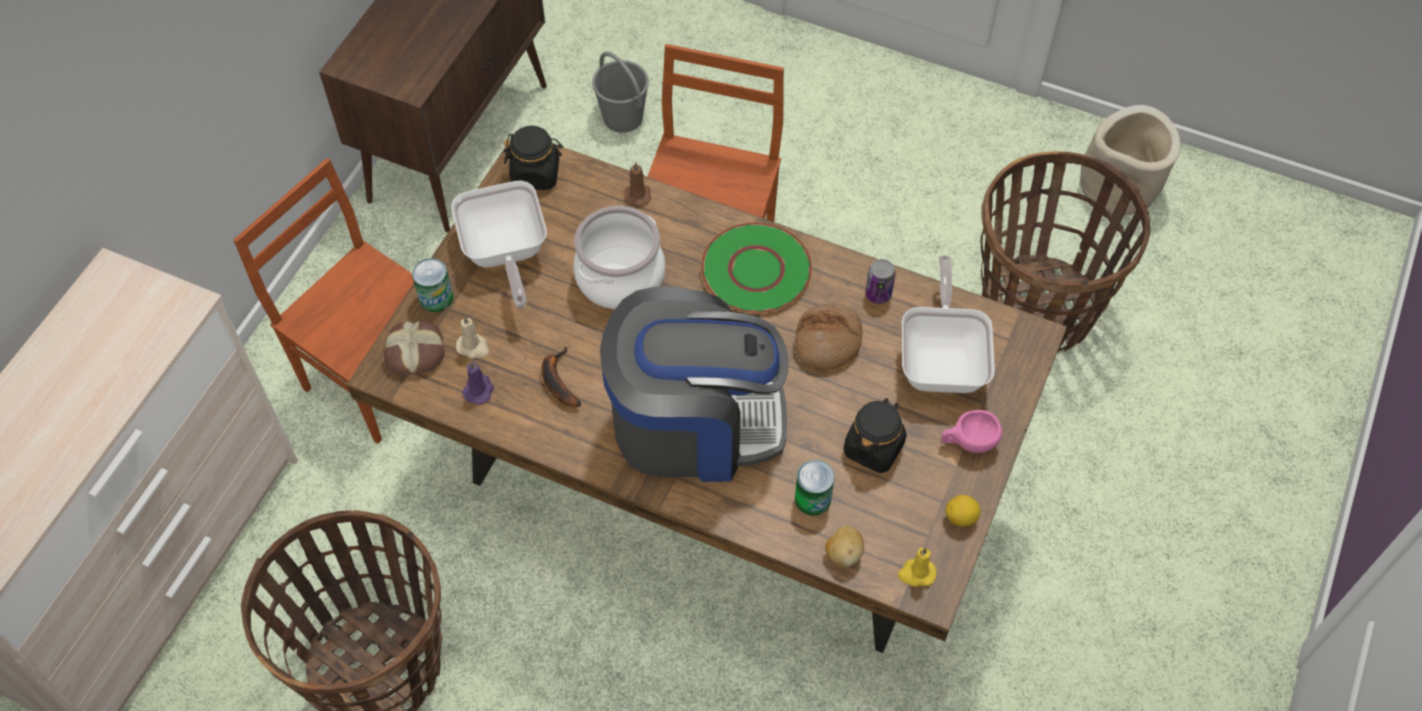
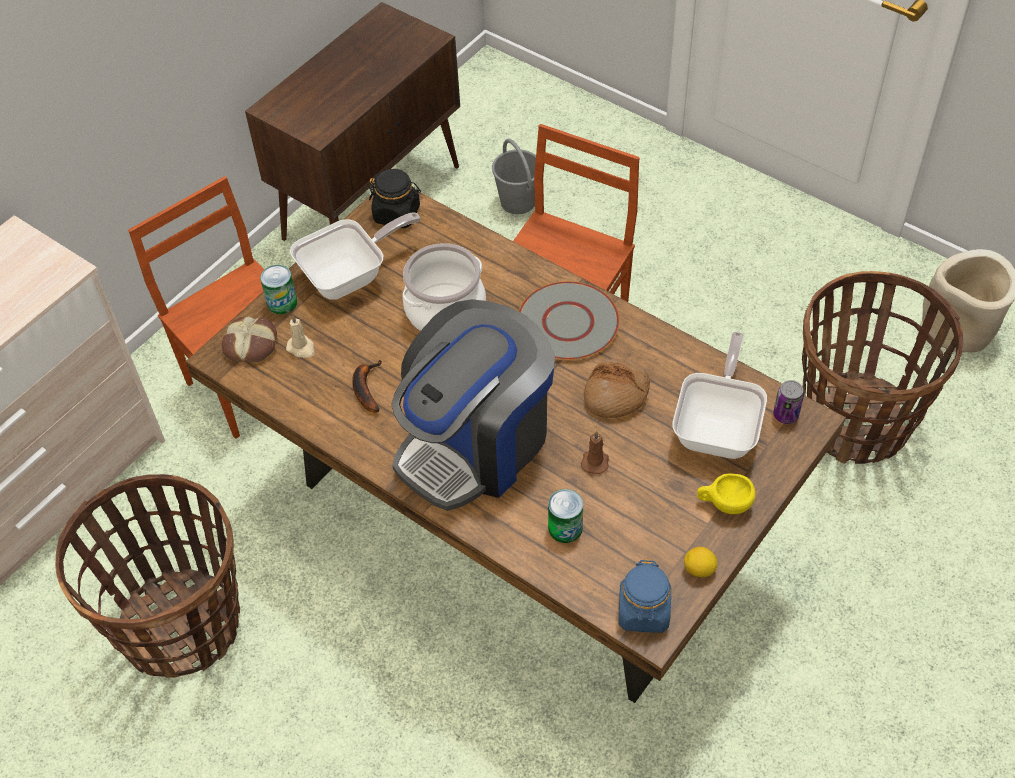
camera: 15 degrees right, 5 degrees down
frying pan [451,180,547,308] -> frying pan turned 120 degrees counterclockwise [290,212,421,300]
purple candle [462,361,494,405] -> none
coffee machine [600,286,788,482] -> coffee machine turned 120 degrees clockwise [392,299,555,511]
brown candle [624,162,651,206] -> brown candle moved to [581,431,609,474]
green plate [701,222,812,314] -> grey plate [519,281,620,360]
potato [825,526,864,567] -> none
black jar [844,398,907,473] -> none
can [865,259,895,304] -> can moved to [773,380,804,424]
yellow candle [898,547,937,587] -> blue jar [618,559,671,633]
pink cup [941,410,1002,453] -> yellow cup [697,473,755,514]

